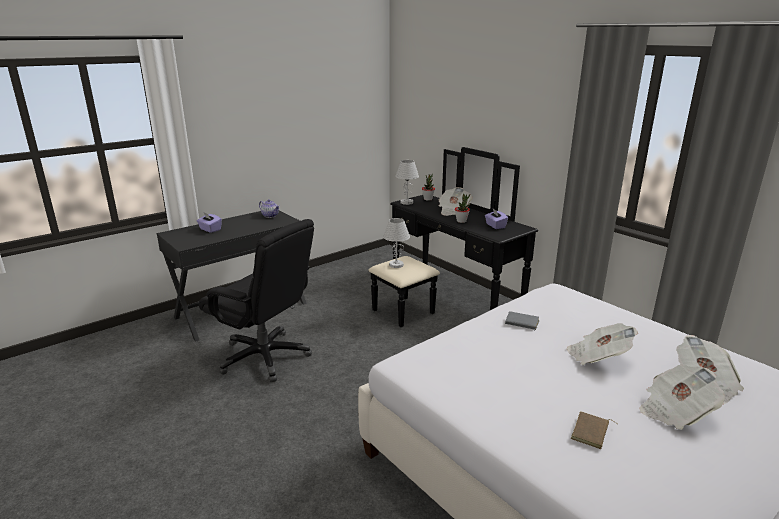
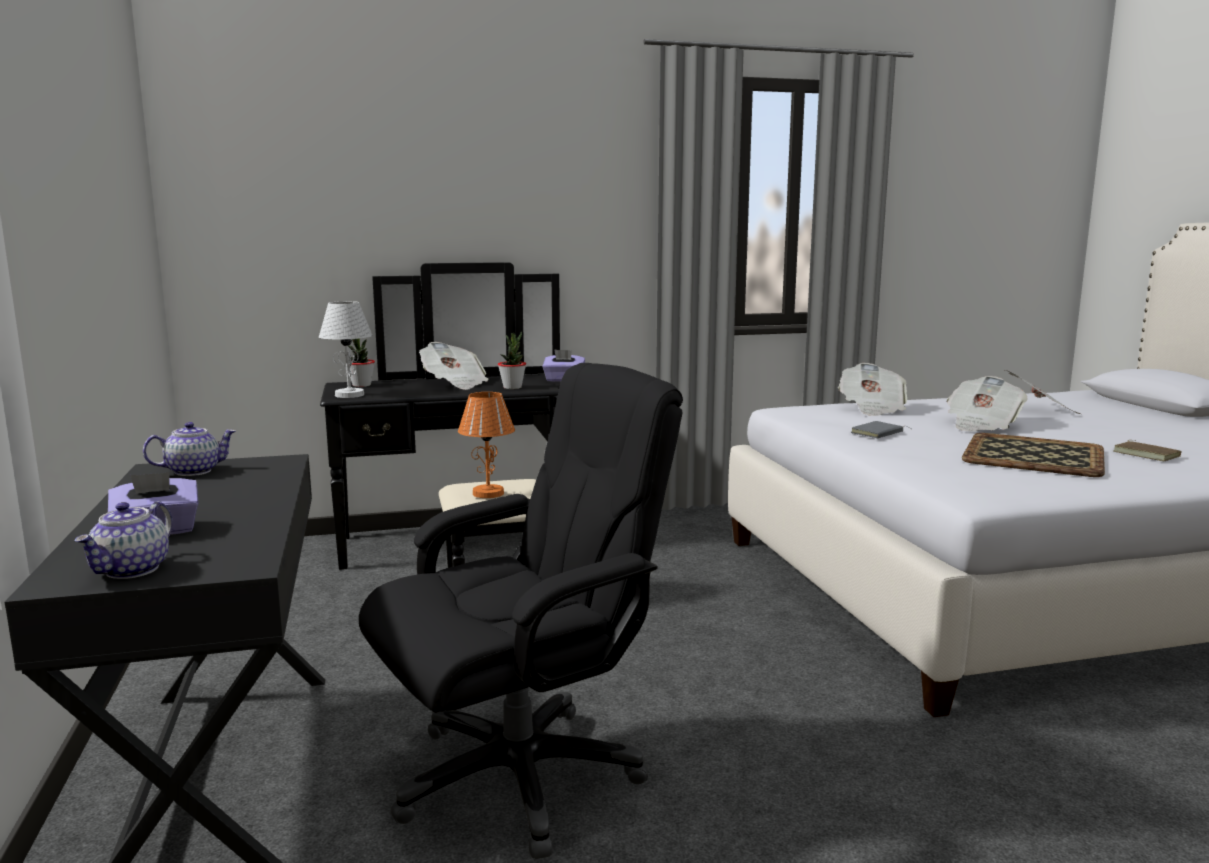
camera: 65 degrees left, 10 degrees down
white table lamp [383,218,410,268] -> orange table lamp [458,392,515,498]
newspaper [639,364,725,430] -> newspaper moved to [838,363,907,416]
none -> teapot [75,501,173,579]
none -> tray [962,433,1105,477]

